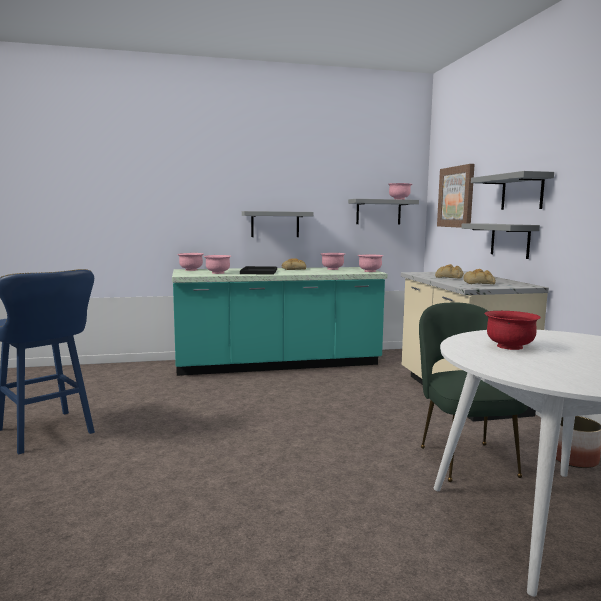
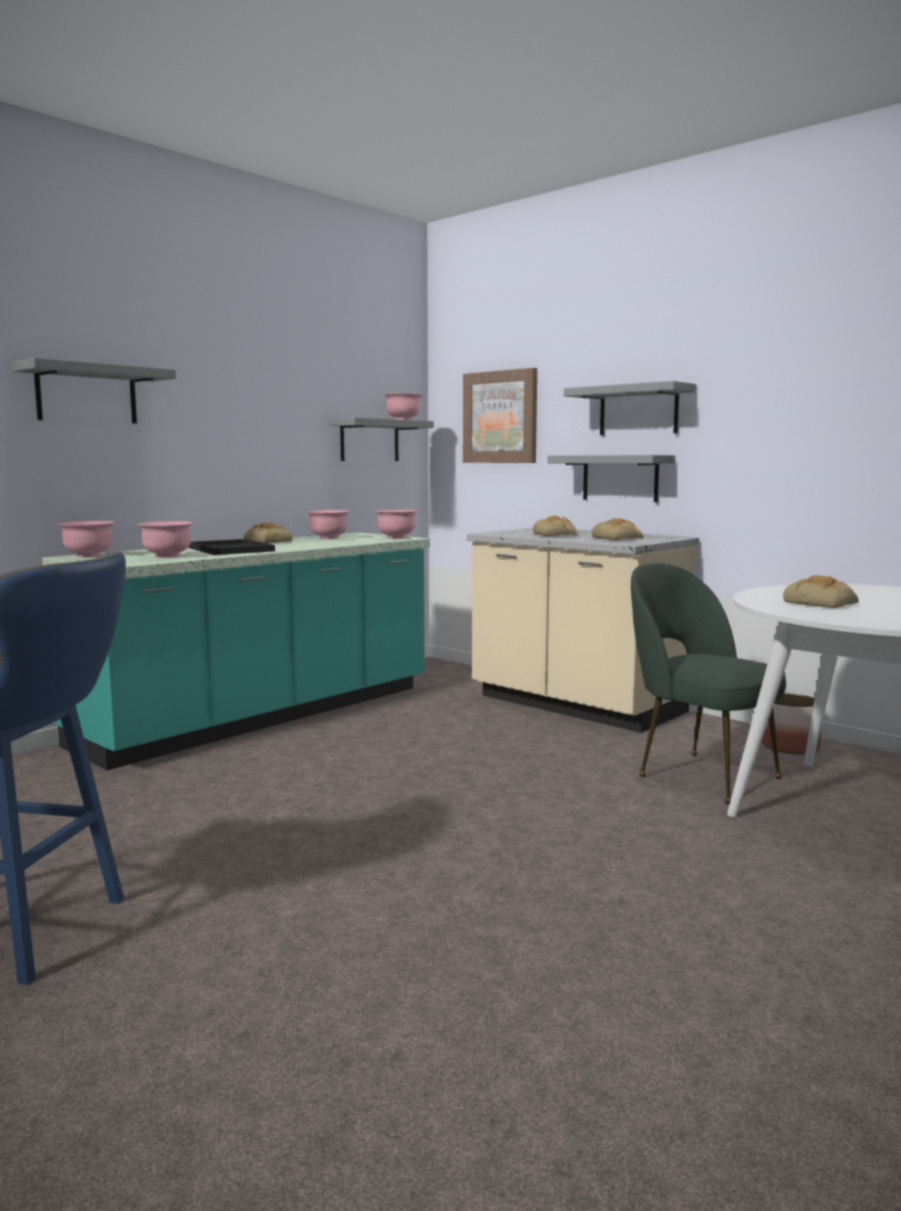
camera: 35 degrees left, 0 degrees up
grey shelf [242,211,314,237] -> grey shelf moved to [12,358,176,423]
red bowl [484,311,541,350] -> bread [783,575,859,608]

